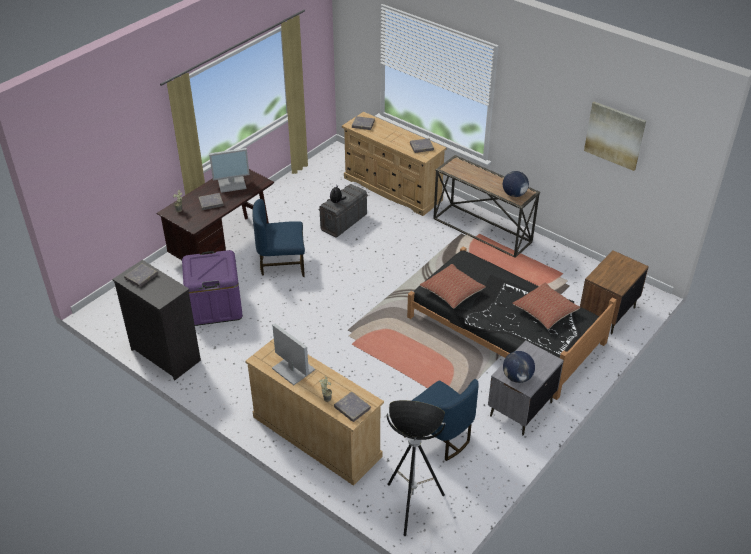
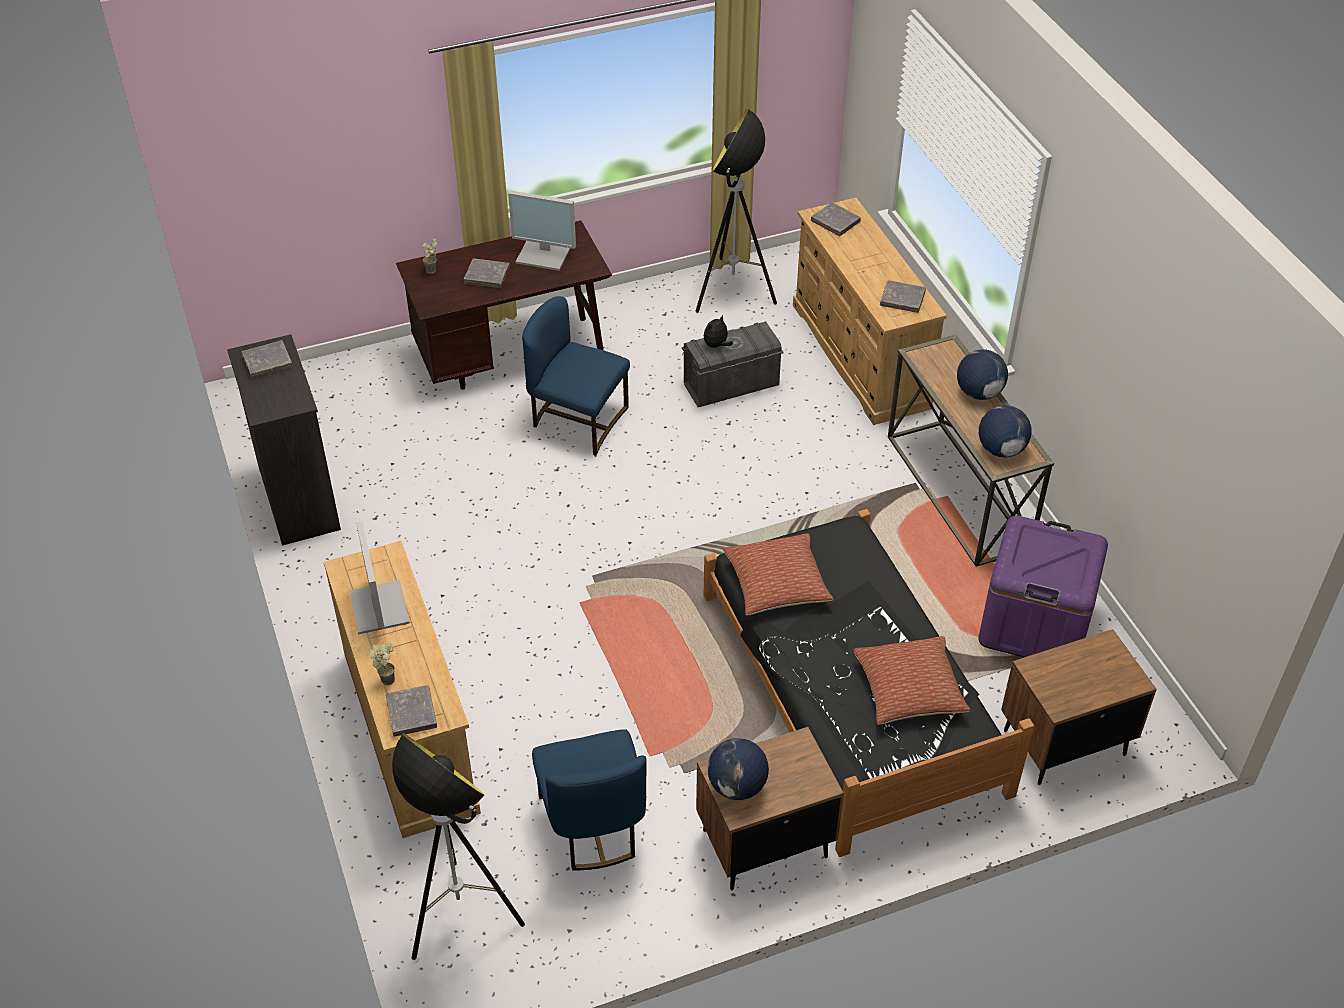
camera: 30 degrees right, 5 degrees up
purple storage box [182,250,243,326] -> purple storage box moved to [978,516,1108,657]
grey nightstand [488,340,564,435] -> brown nightstand [696,727,844,890]
picture [584,102,646,171] -> none
none -> floor lamp [696,109,777,313]
none -> globe [957,350,1008,400]

